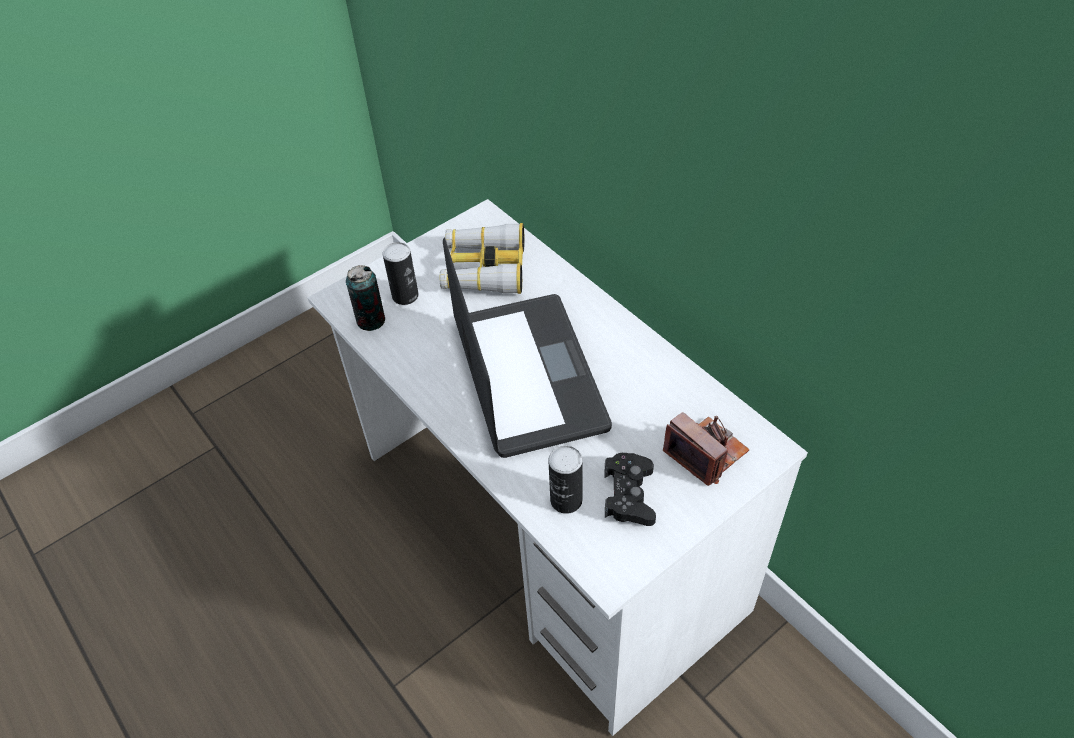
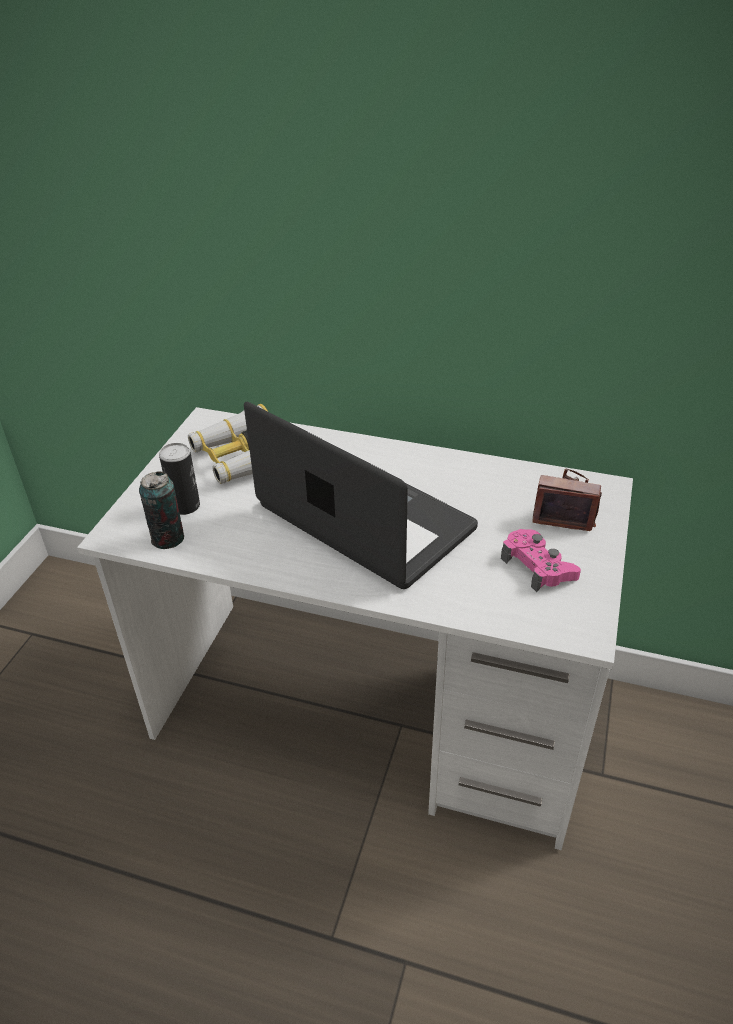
camera: 35 degrees left, 10 degrees down
can [549,446,583,514] -> none
black game controller [605,453,656,526] -> pink game controller [501,529,581,592]

